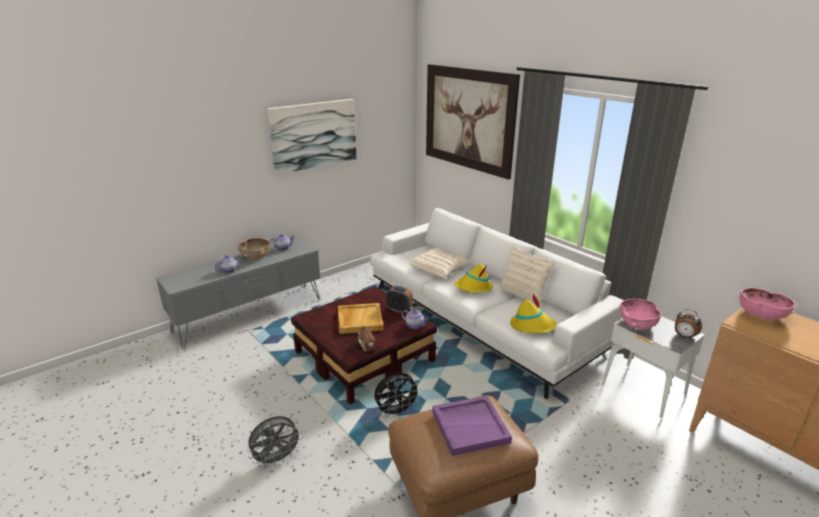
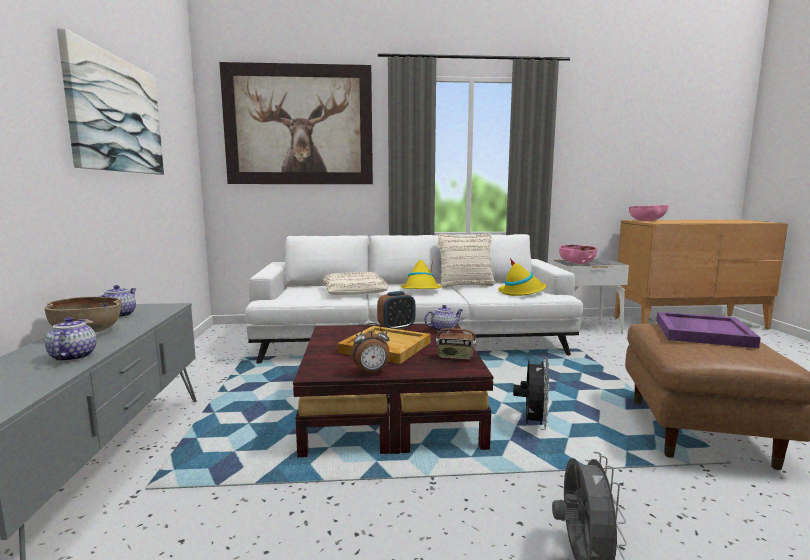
camera: 55 degrees left, 15 degrees down
alarm clock [675,309,702,339] -> alarm clock moved to [351,323,389,374]

